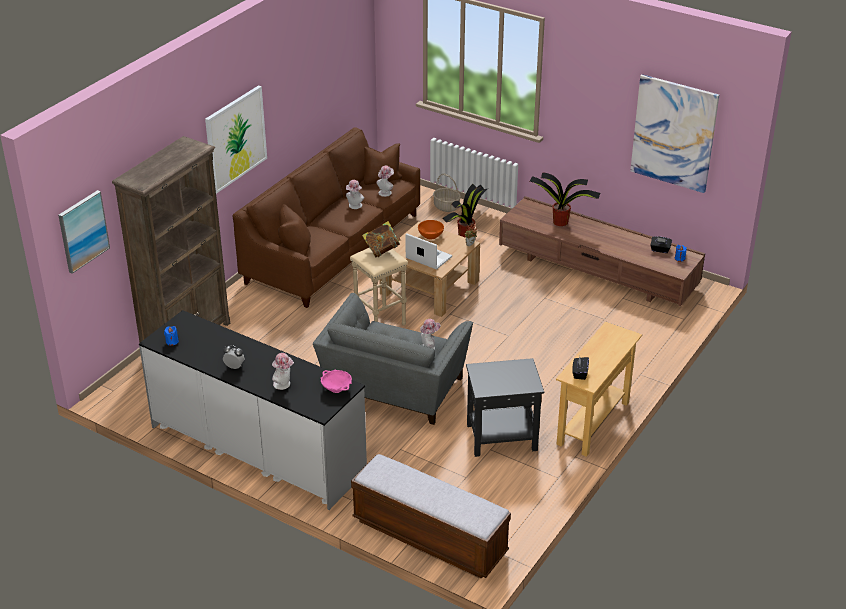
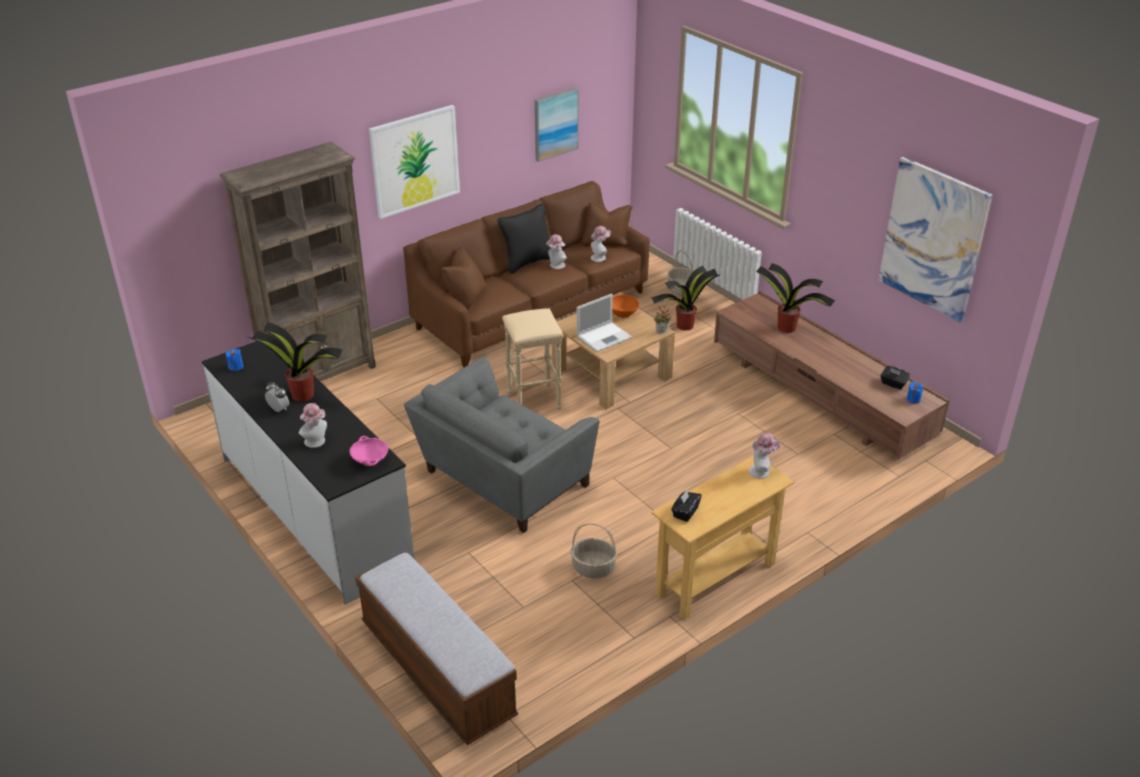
camera: 20 degrees right, 0 degrees up
picture [58,190,110,274] -> picture moved to [535,88,579,162]
book [362,221,401,258] -> none
laptop [405,233,452,270] -> laptop turned 90 degrees clockwise [576,294,632,352]
hat [420,319,441,350] -> hat moved to [749,433,781,479]
black side table [466,358,544,457] -> basket [571,524,617,578]
none -> potted plant [248,322,343,401]
none -> black pillow [497,204,551,274]

